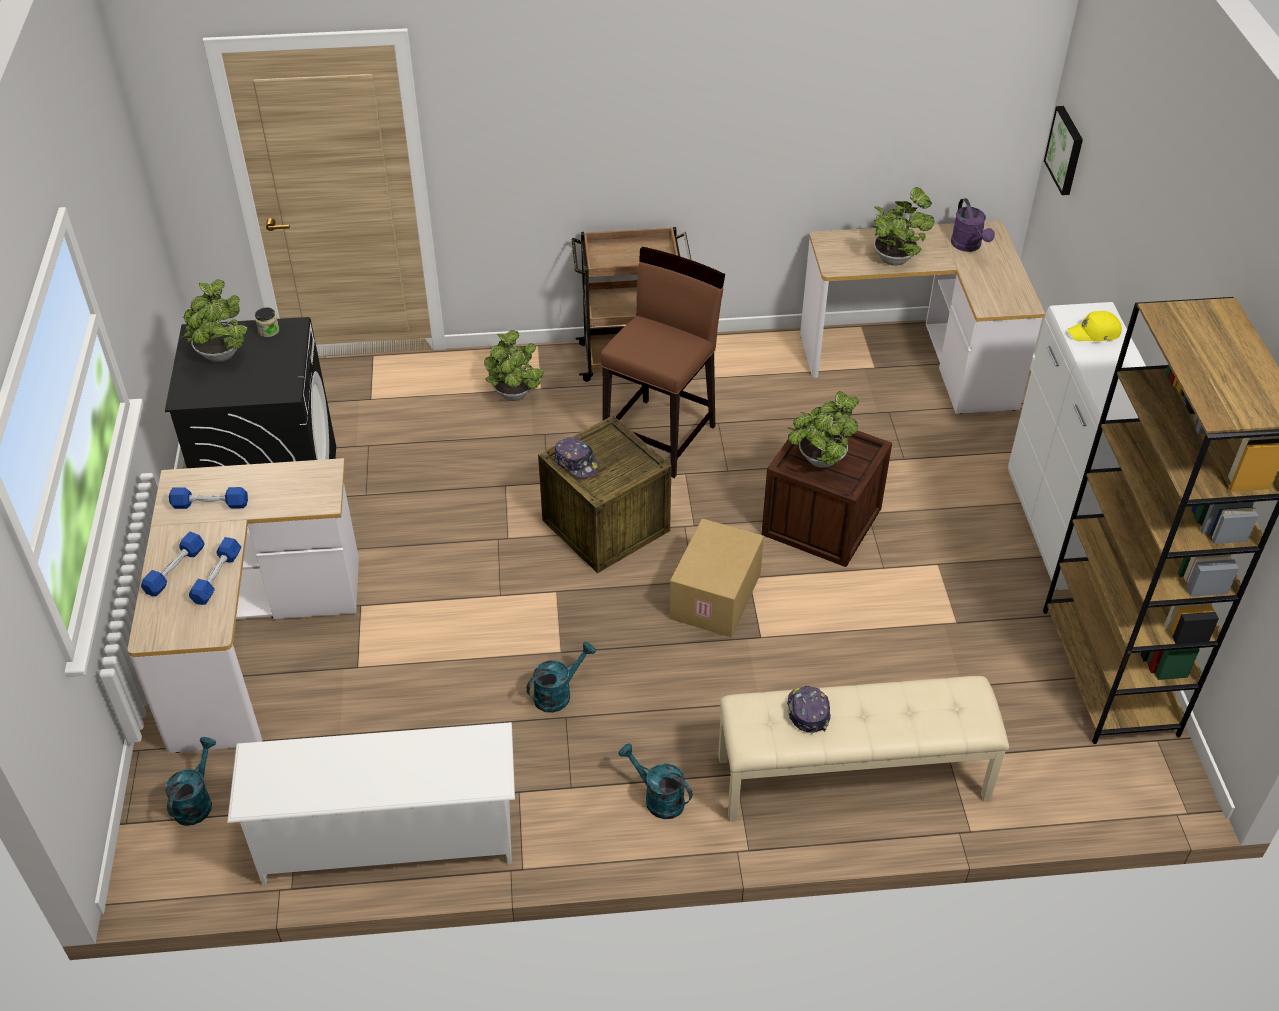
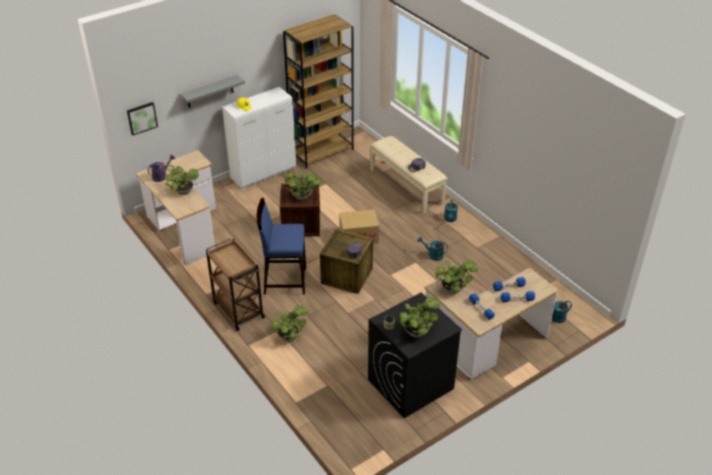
camera: 120 degrees left, 5 degrees down
white shoe rack [227,722,515,885] -> none
brown stool [601,247,725,478] -> blue stool [257,198,306,295]
none -> grey shelf [180,75,245,108]
none -> potted plant [435,259,478,294]

